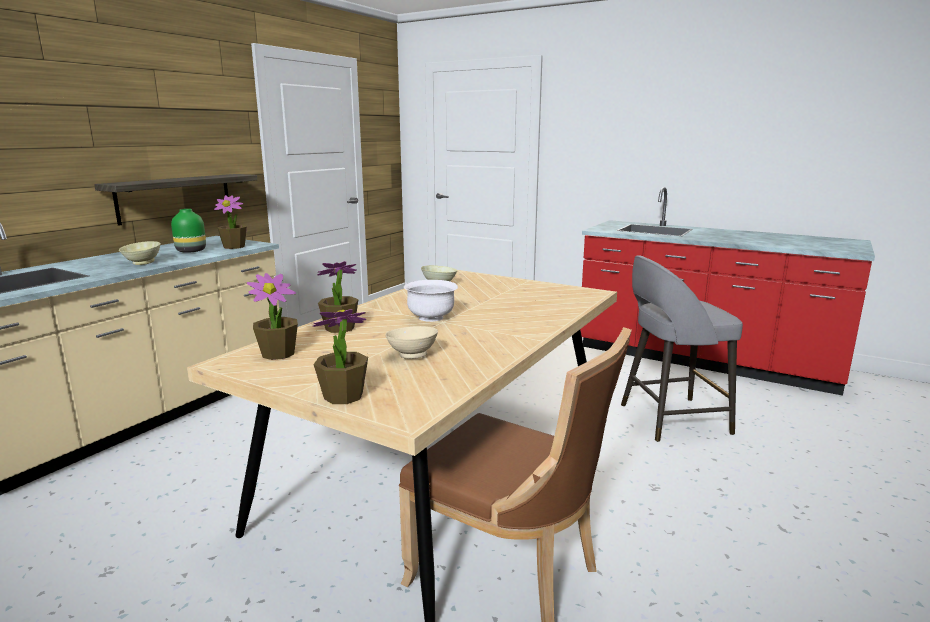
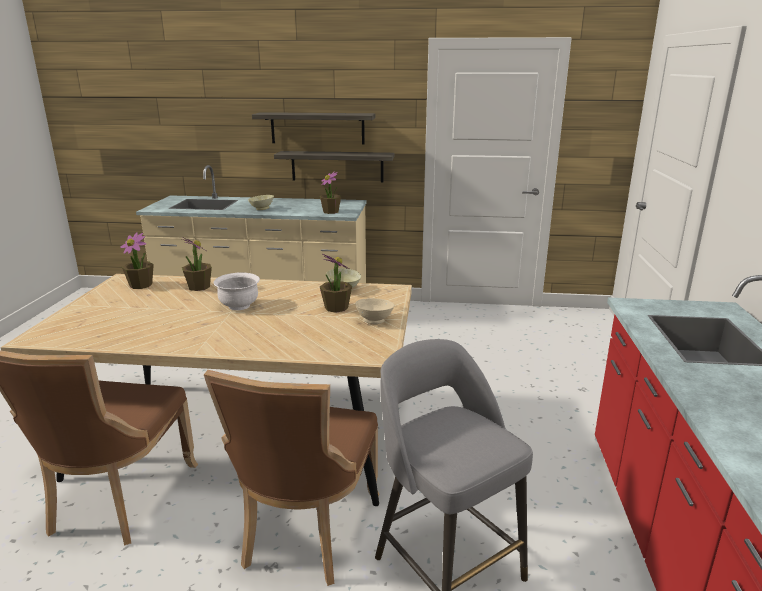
camera: 65 degrees right, 5 degrees up
green vase [171,209,206,253] -> none
potted plant [313,309,368,404] -> potted plant moved to [320,254,352,313]
beige bowl [386,326,438,359] -> beige bowl moved to [355,298,394,324]
none -> brown chair [204,370,379,586]
none -> shelf [252,112,376,145]

